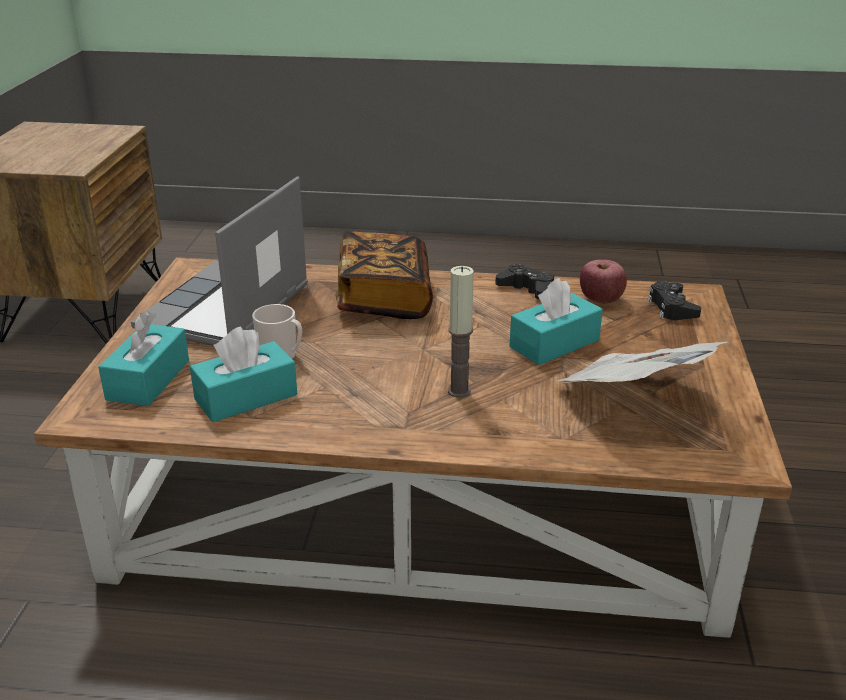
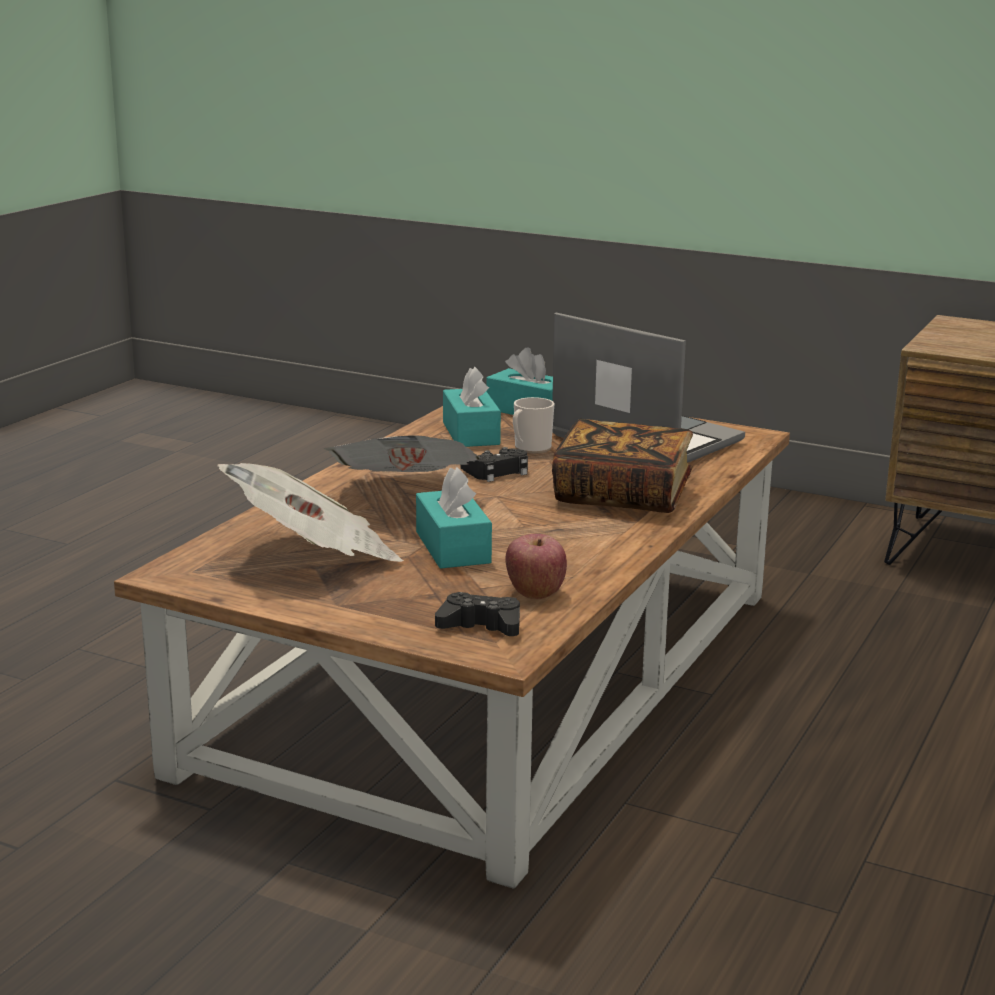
camera: 110 degrees right, 10 degrees down
candle [448,266,474,398] -> newspaper [324,435,480,472]
black game controller [495,264,554,299] -> black game controller moved to [461,447,528,482]

